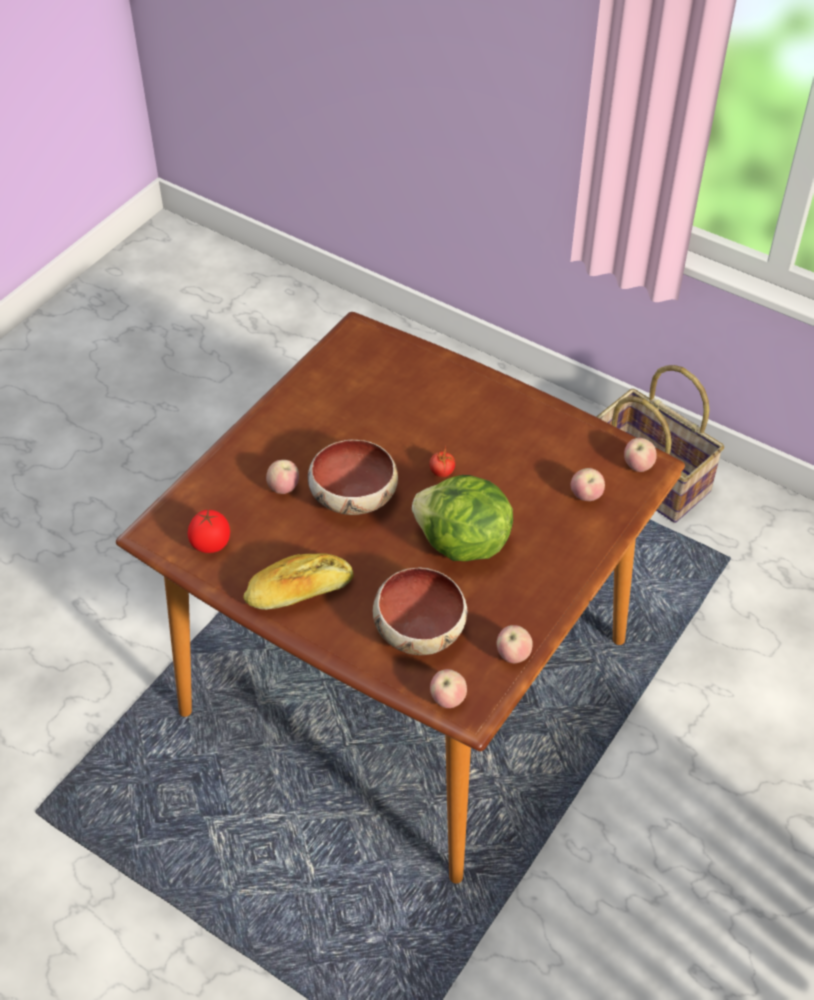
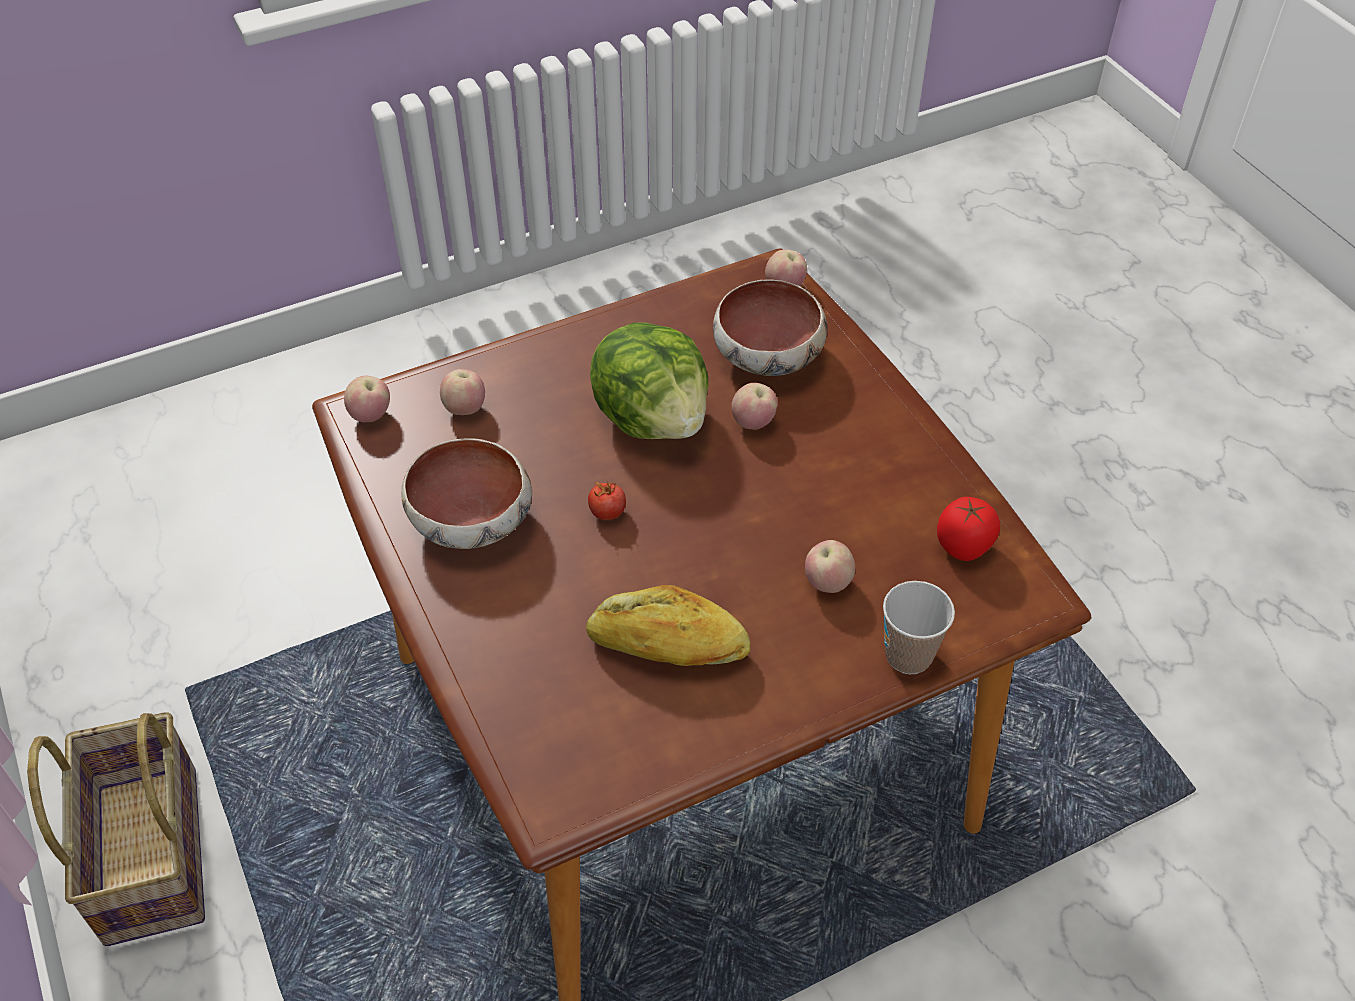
camera: 150 degrees left, 0 degrees up
bread [243,553,354,610] -> bread moved to [586,585,751,666]
bowl [308,440,398,515] -> bowl moved to [401,438,532,549]
apple [496,625,533,663] -> apple moved to [731,383,777,430]
none -> cup [883,581,955,674]

